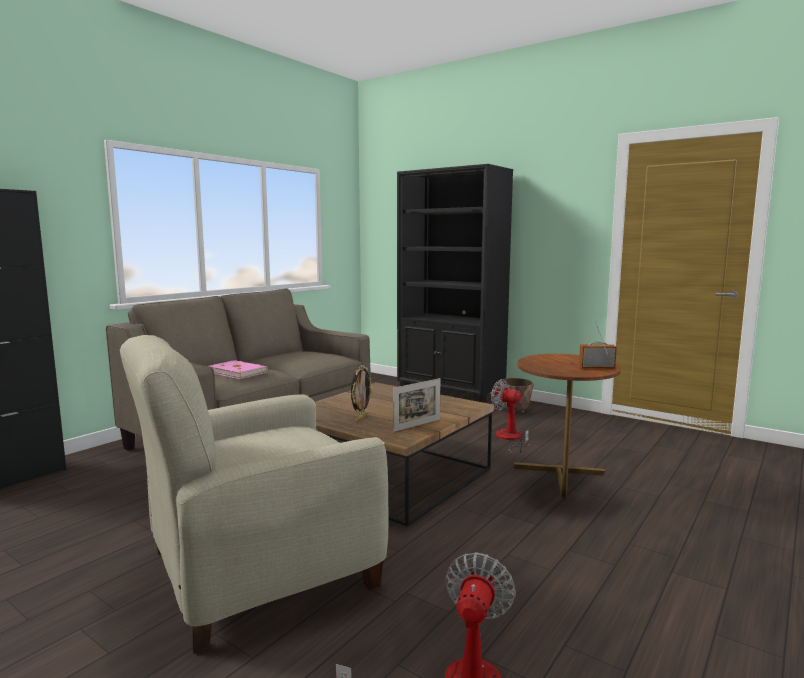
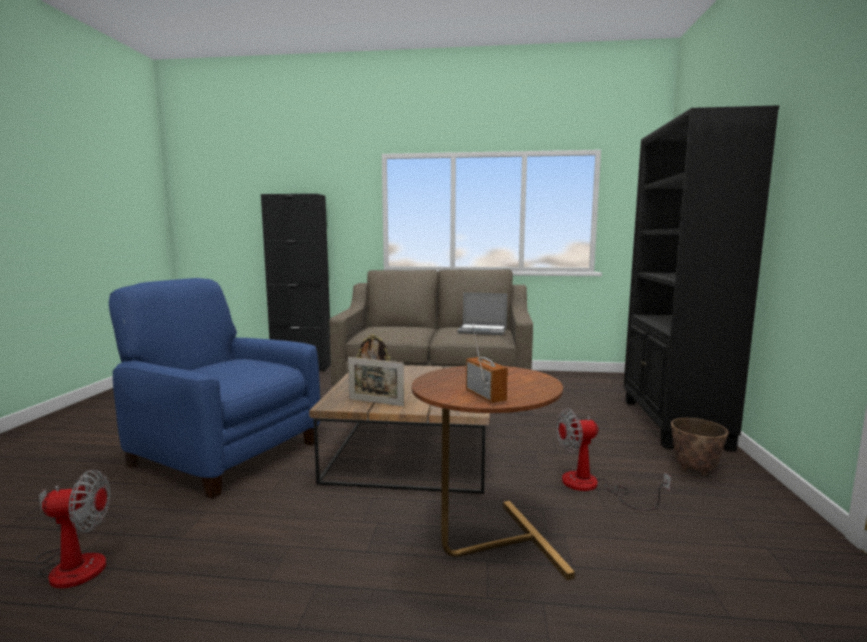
camera: 60 degrees right, 0 degrees up
beige armchair [120,335,389,654] -> blue armchair [109,278,320,499]
pink book [209,360,268,379] -> none
fan [491,379,529,455] -> fan turned 105 degrees counterclockwise [556,409,671,511]
none -> laptop [457,292,507,335]

